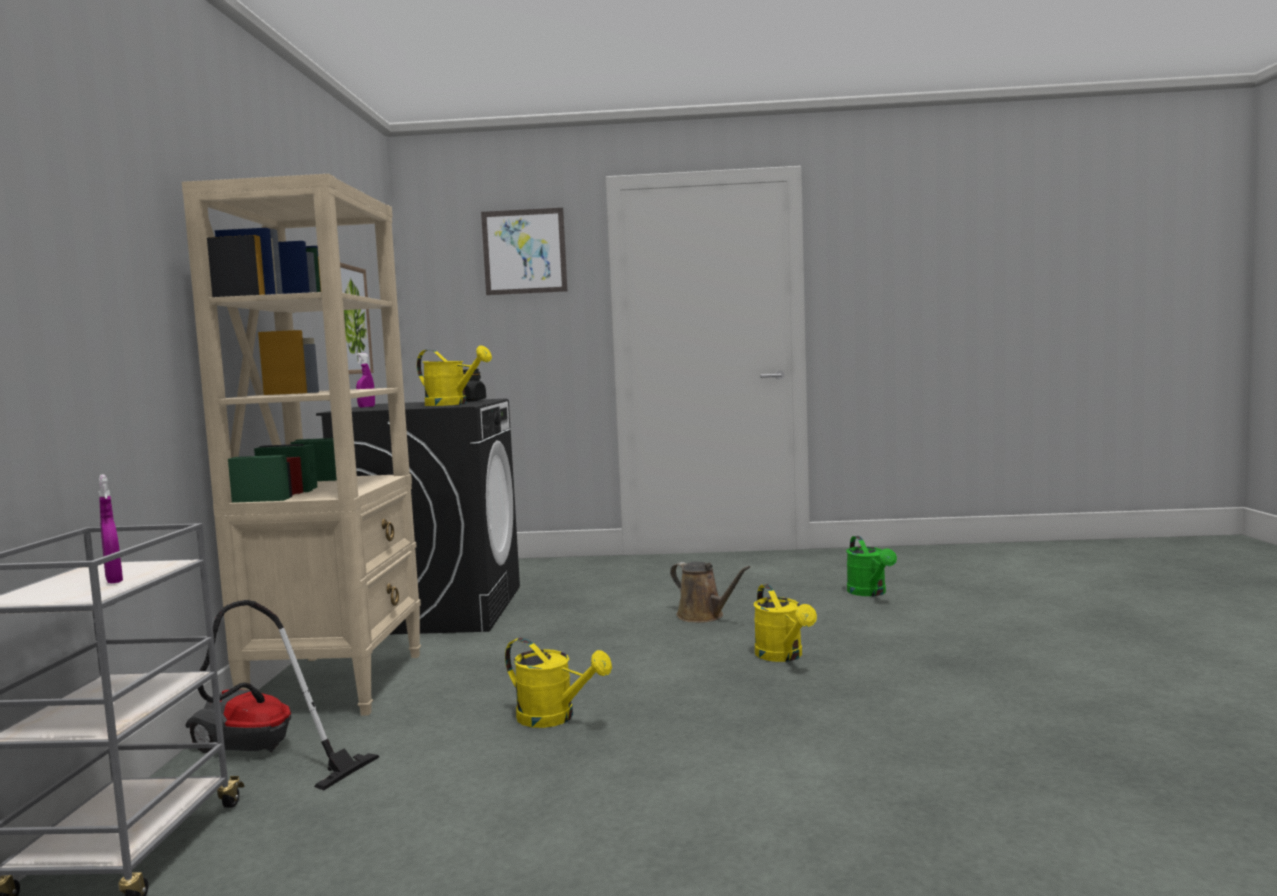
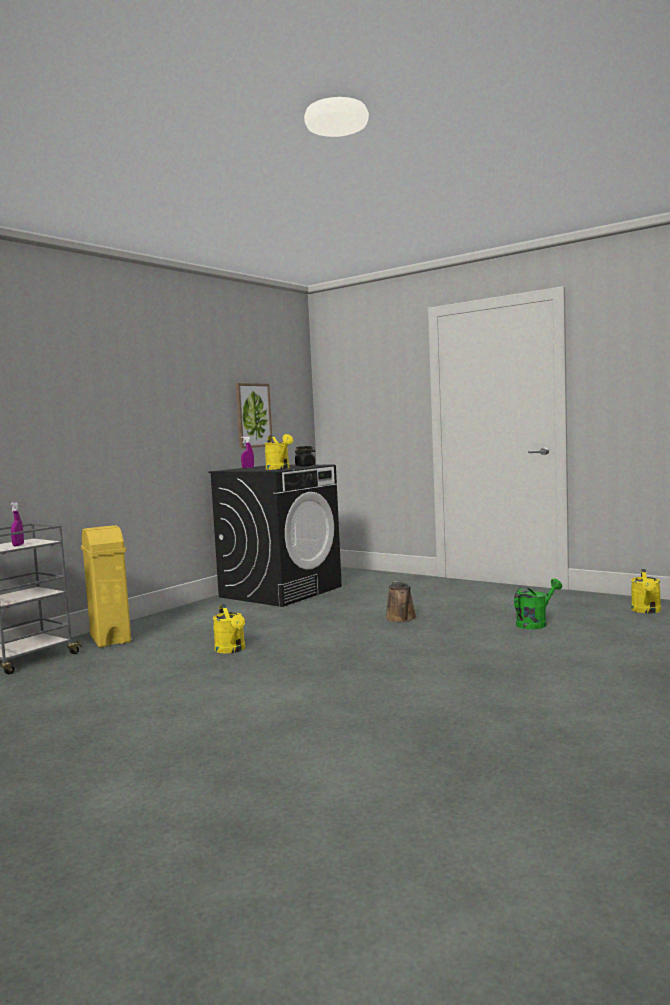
camera: 35 degrees right, 0 degrees up
beige bookcase [182,174,421,716] -> none
vacuum cleaner [185,600,379,790] -> yellow trash can [81,525,131,648]
picture [481,208,567,295] -> none
yellow watering can [754,584,817,662] -> yellow watering can moved to [631,569,661,613]
green watering can [846,536,897,596] -> green watering can turned 150 degrees counterclockwise [514,579,562,629]

